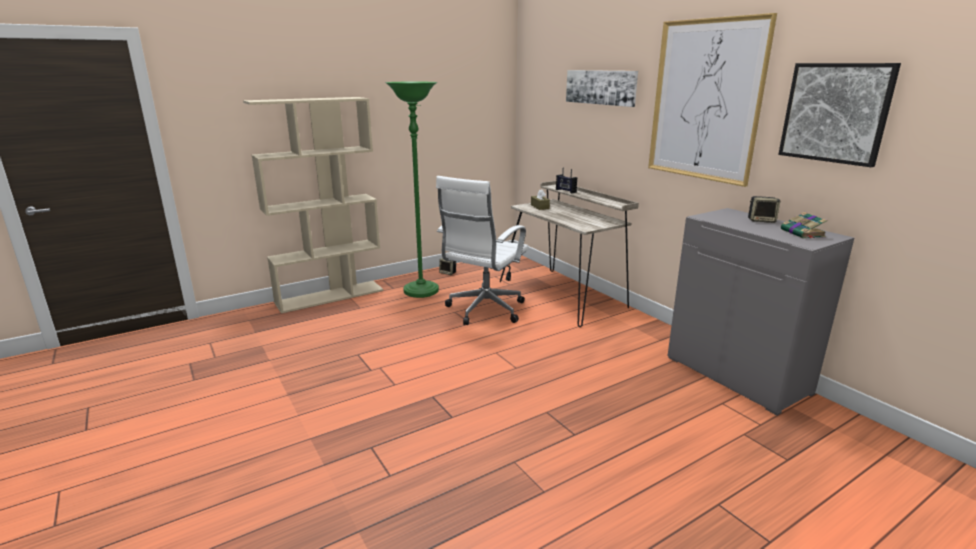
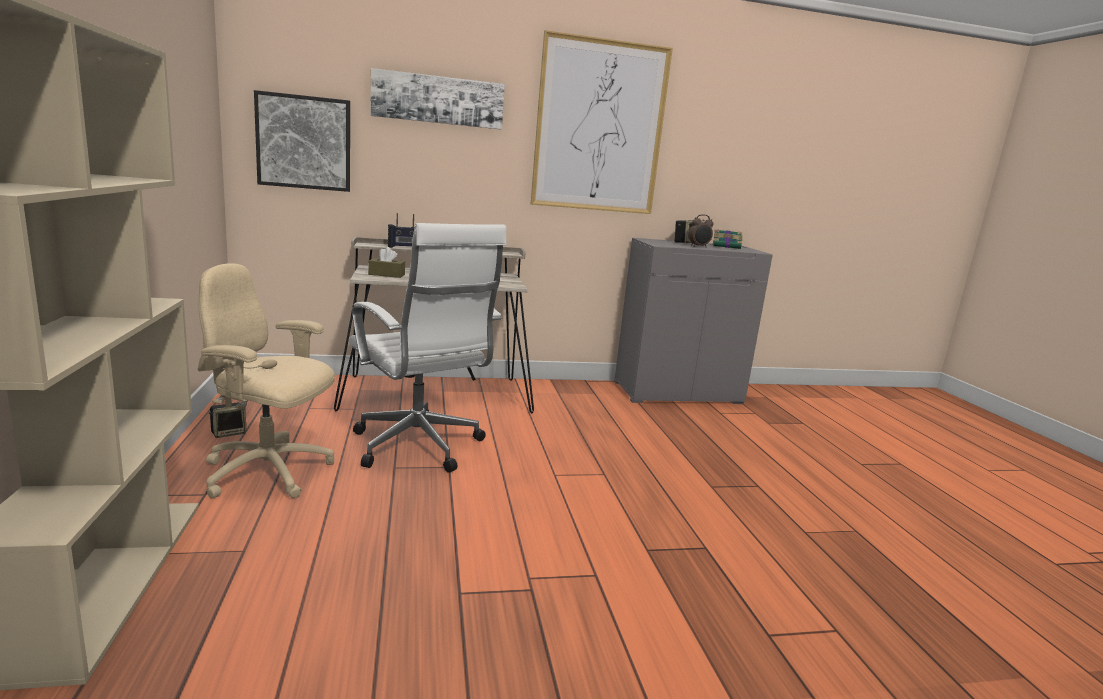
camera: 70 degrees left, 5 degrees down
green floor lamp [385,82,439,298] -> beige office chair [198,263,335,498]
picture [778,63,901,167] -> picture moved to [254,90,350,192]
none -> alarm clock [689,214,713,248]

